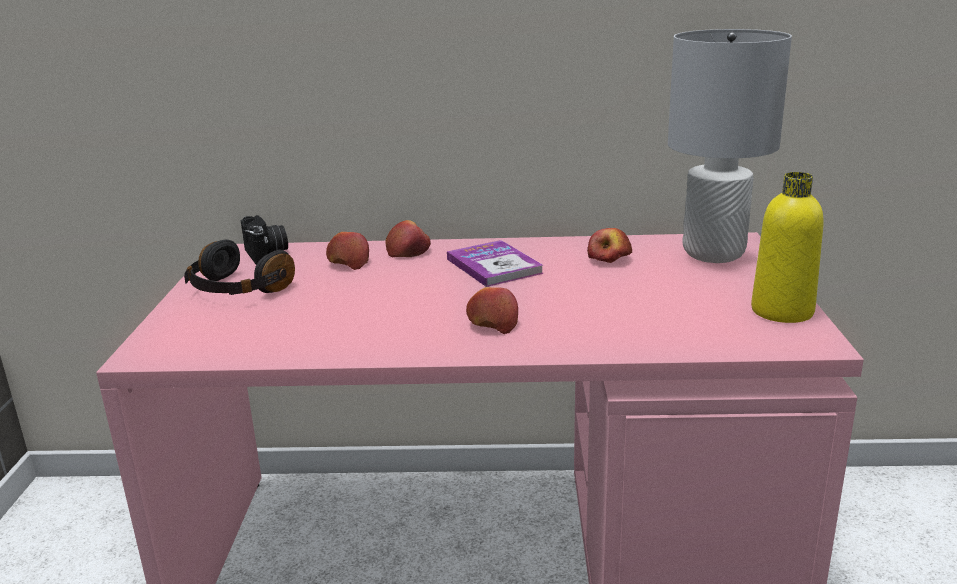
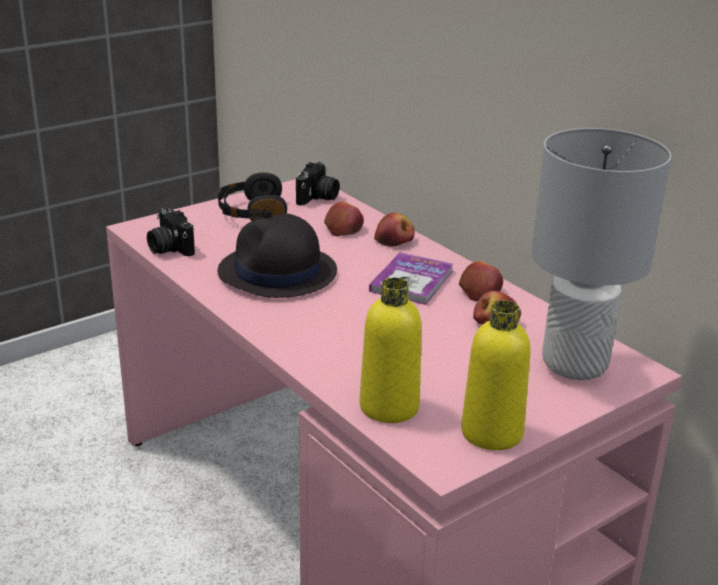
camera: 50 degrees right, 5 degrees up
apple [466,287,518,334] -> apple moved to [459,261,503,301]
none -> camera [147,207,195,256]
none -> black hat [217,213,337,298]
none -> yellow bottle [360,278,422,423]

